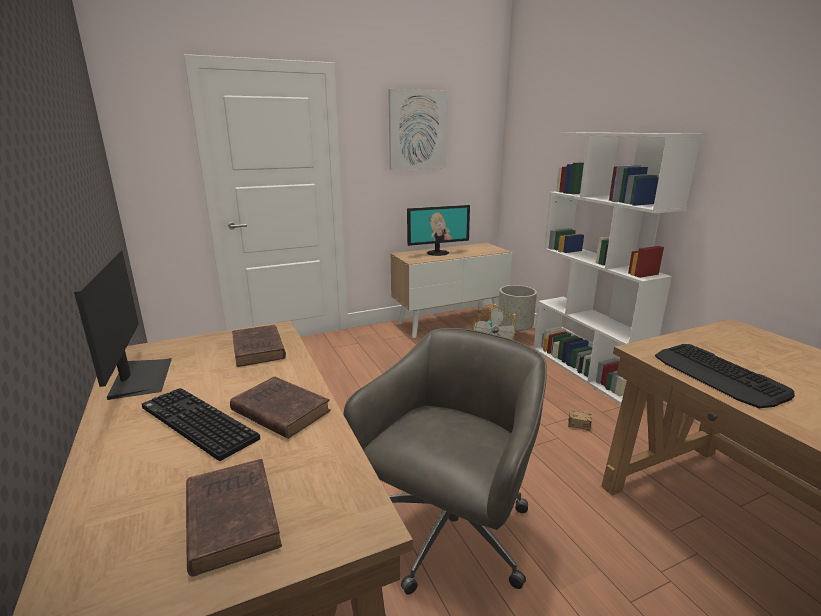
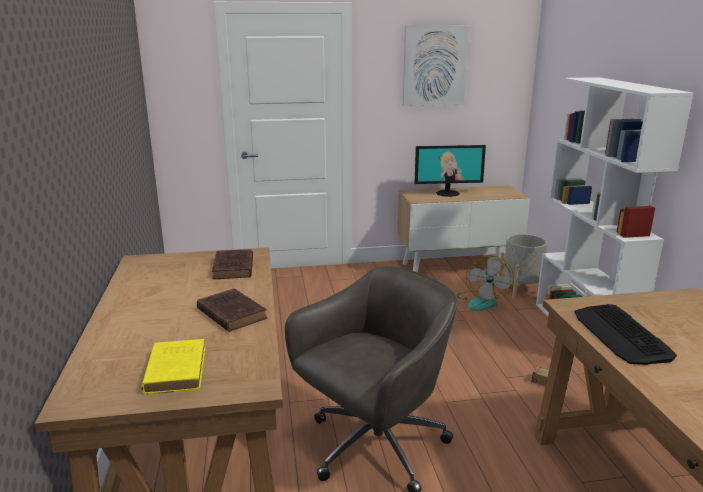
camera: 15 degrees right, 0 degrees up
monitor [74,250,172,400] -> none
keyboard [142,388,260,461] -> none
brown book [186,459,282,577] -> yellow book [141,339,205,394]

